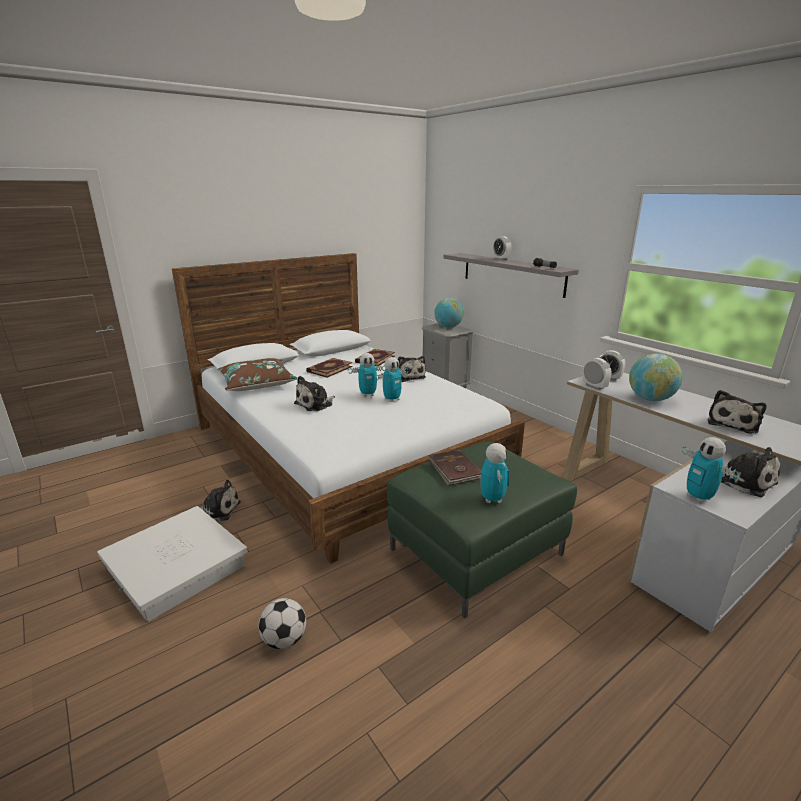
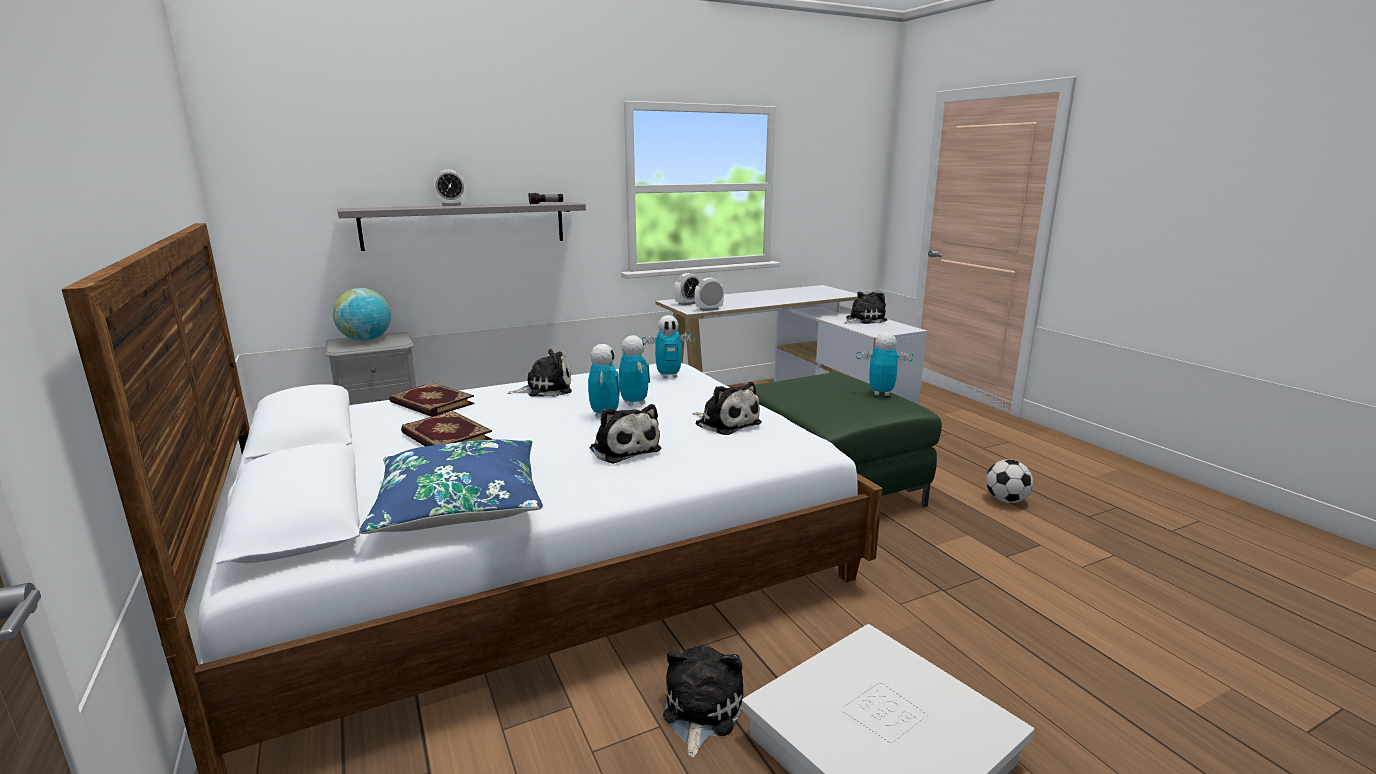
camera: 80 degrees left, 5 degrees down
brown pillow [217,358,298,391] -> blue pillow [359,439,543,534]
football [259,598,306,649] -> football moved to [986,459,1033,503]
brown book [428,449,482,485] -> none
globe [629,354,683,401] -> none
toy robot [682,437,739,503] -> toy robot moved to [642,315,695,378]
plush toy [708,390,767,434] -> plush toy moved to [693,382,762,435]

